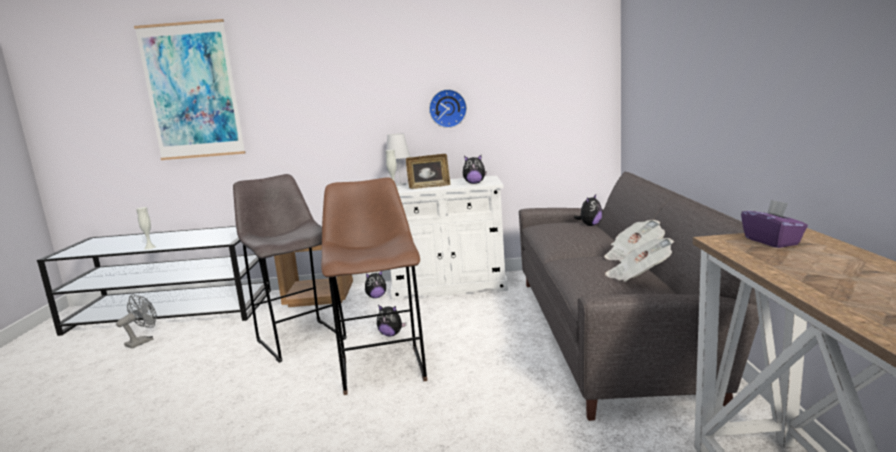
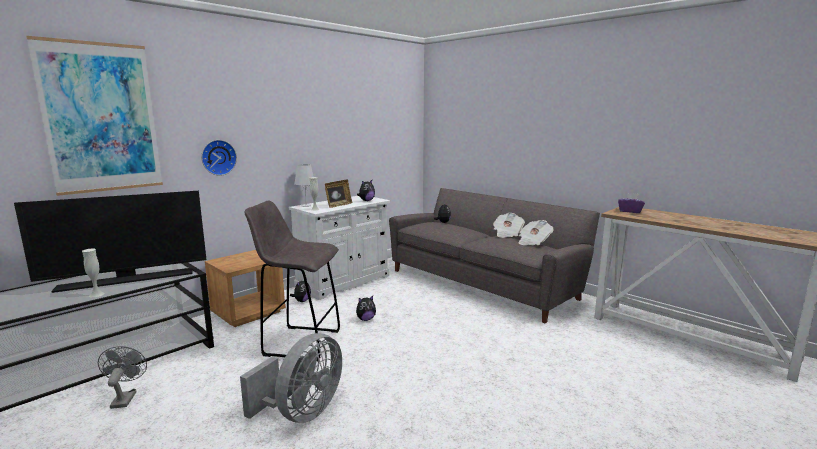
camera: 45 degrees left, 0 degrees up
brown stool [321,177,427,395] -> none
wall clock [429,89,467,128] -> wall clock moved to [201,140,237,176]
none -> television [14,191,207,293]
none -> grey fan [240,333,342,423]

